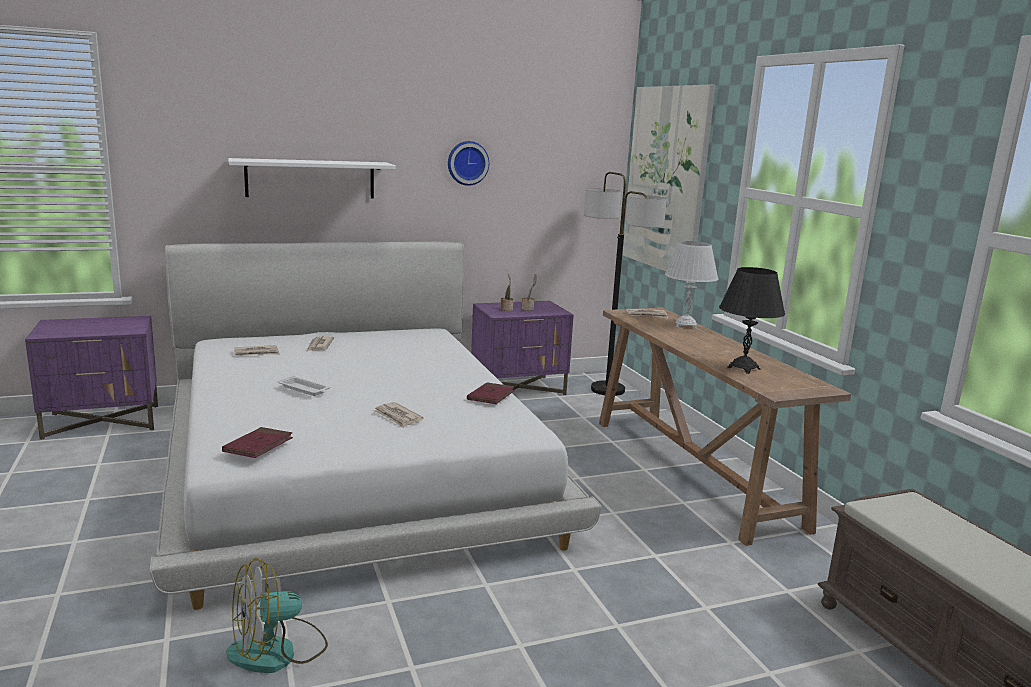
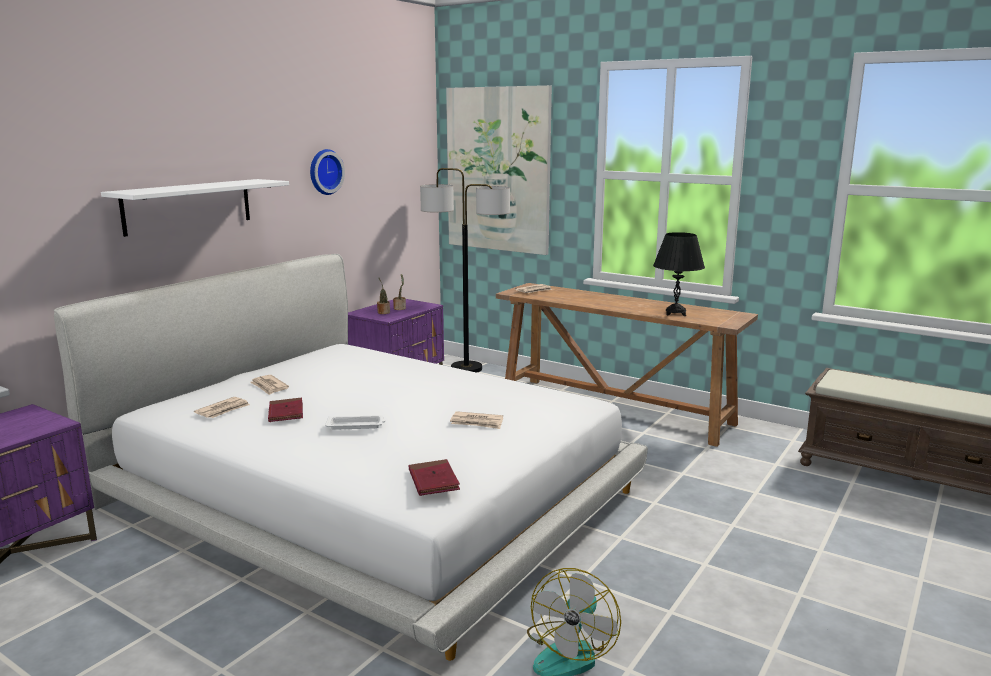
camera: 35 degrees left, 0 degrees up
red book [467,382,515,404] -> red book moved to [268,398,303,422]
white table lamp [665,241,718,329] -> none

